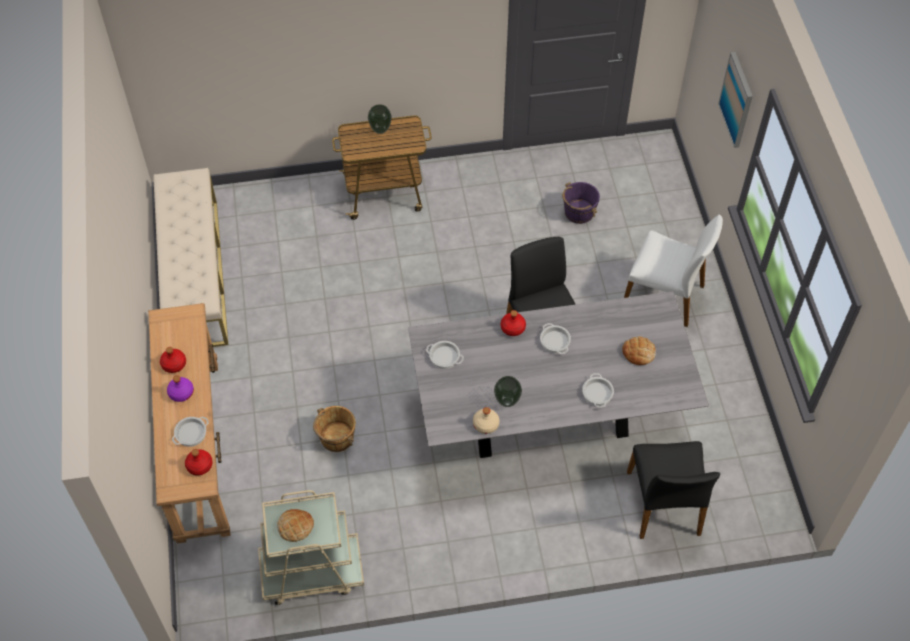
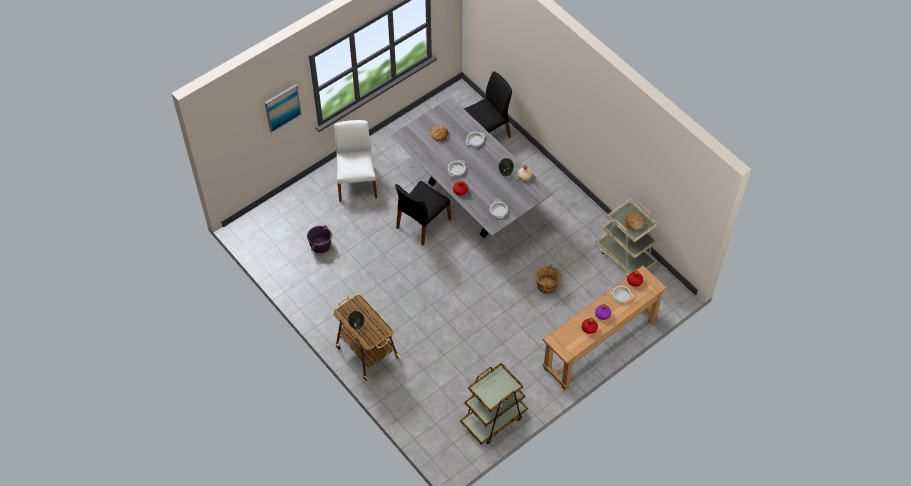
camera: 120 degrees left, 0 degrees up
beige bench [153,168,228,347] -> brown cart [460,363,528,445]

